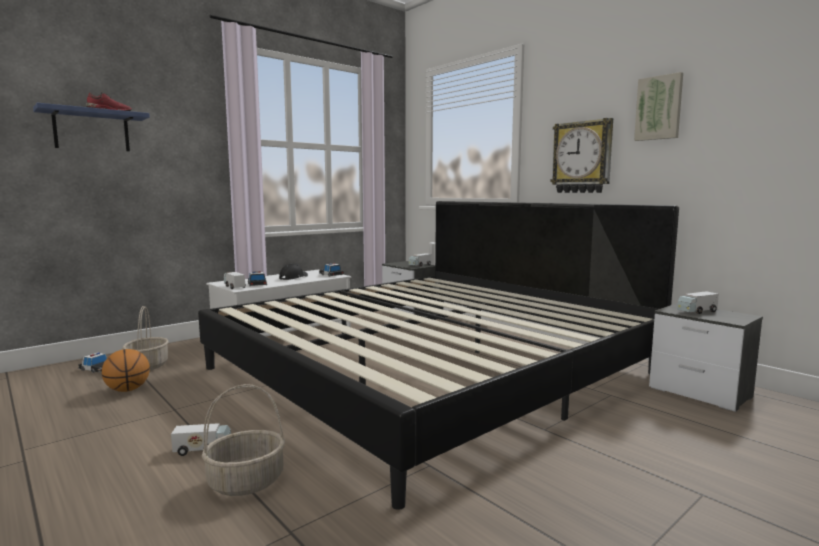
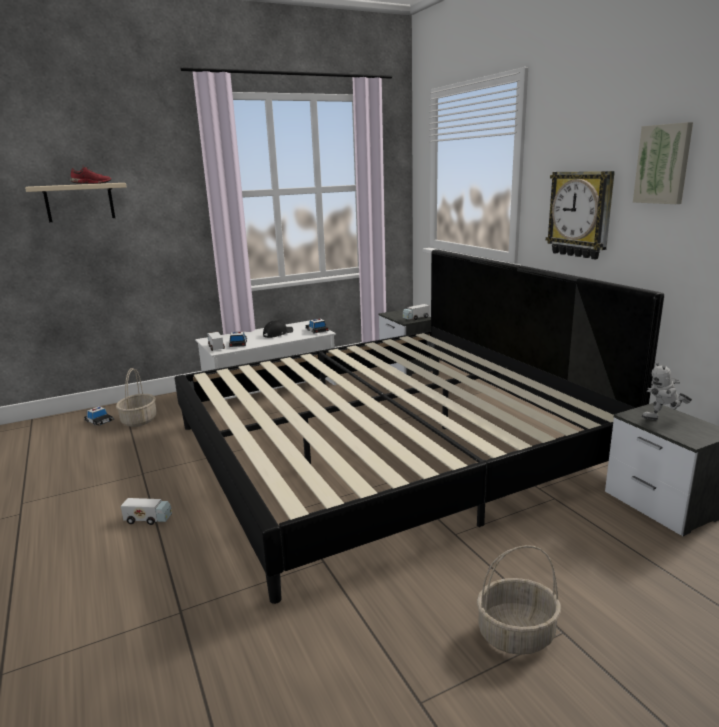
camera: 15 degrees right, 10 degrees up
blue shelf [33,103,150,151] -> beige shelf [25,183,127,222]
basketball [102,349,150,392] -> none
basket [202,384,285,496] -> basket moved to [477,545,561,655]
toy truck [677,291,719,314] -> toy robot [642,362,692,420]

